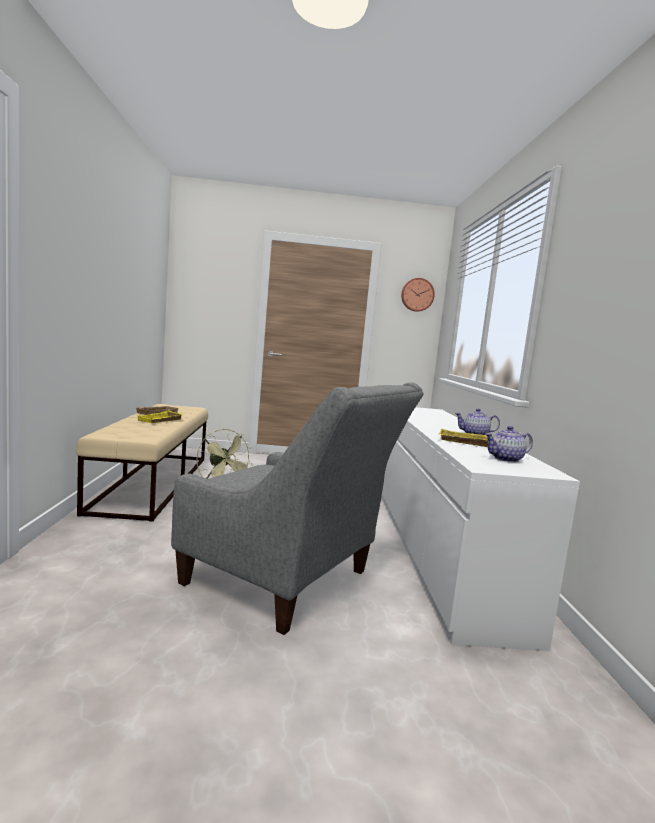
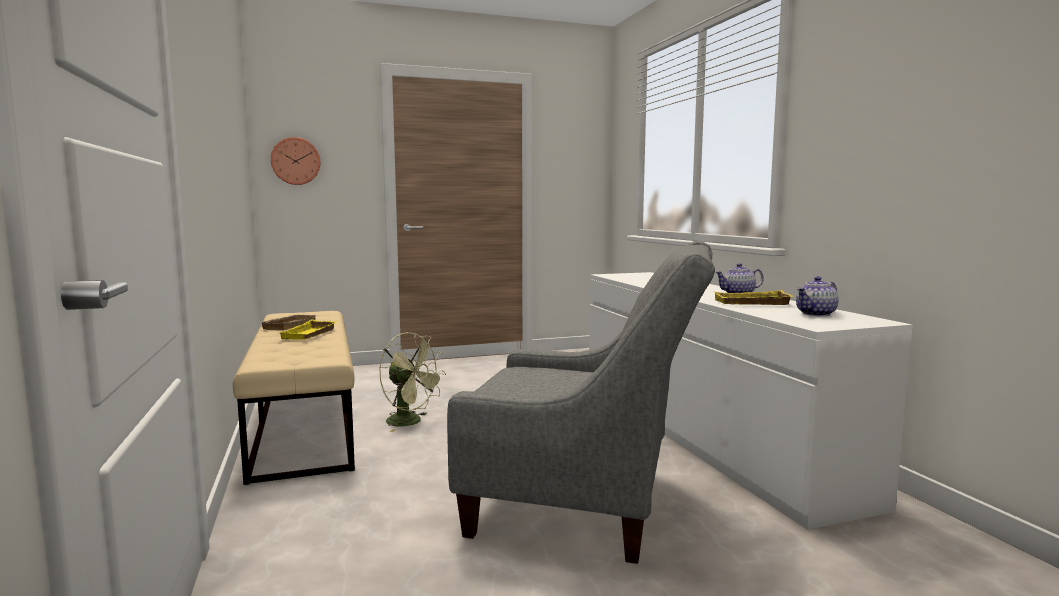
camera: 15 degrees left, 0 degrees up
wall clock [401,278,435,312] -> wall clock moved to [271,137,320,185]

